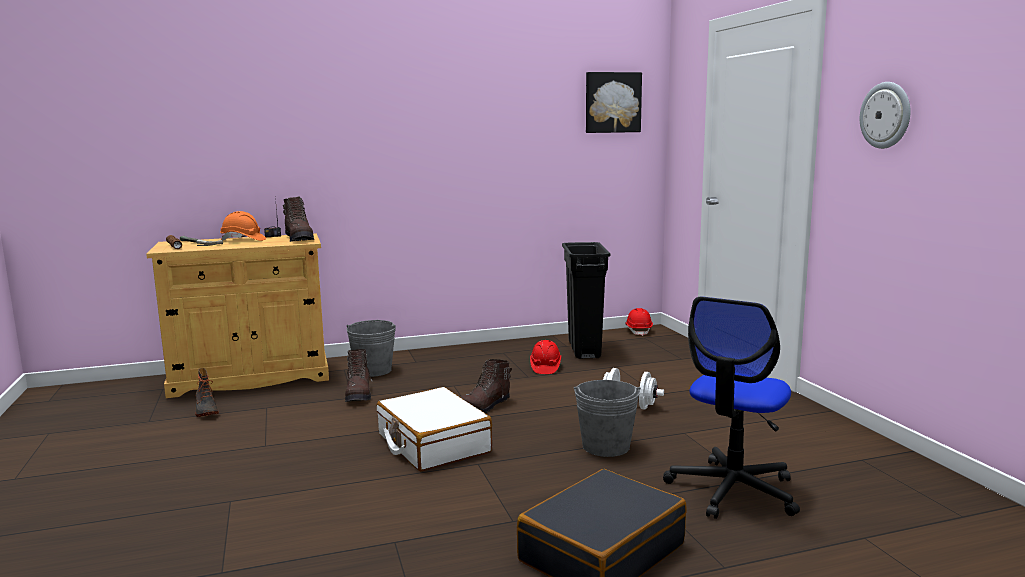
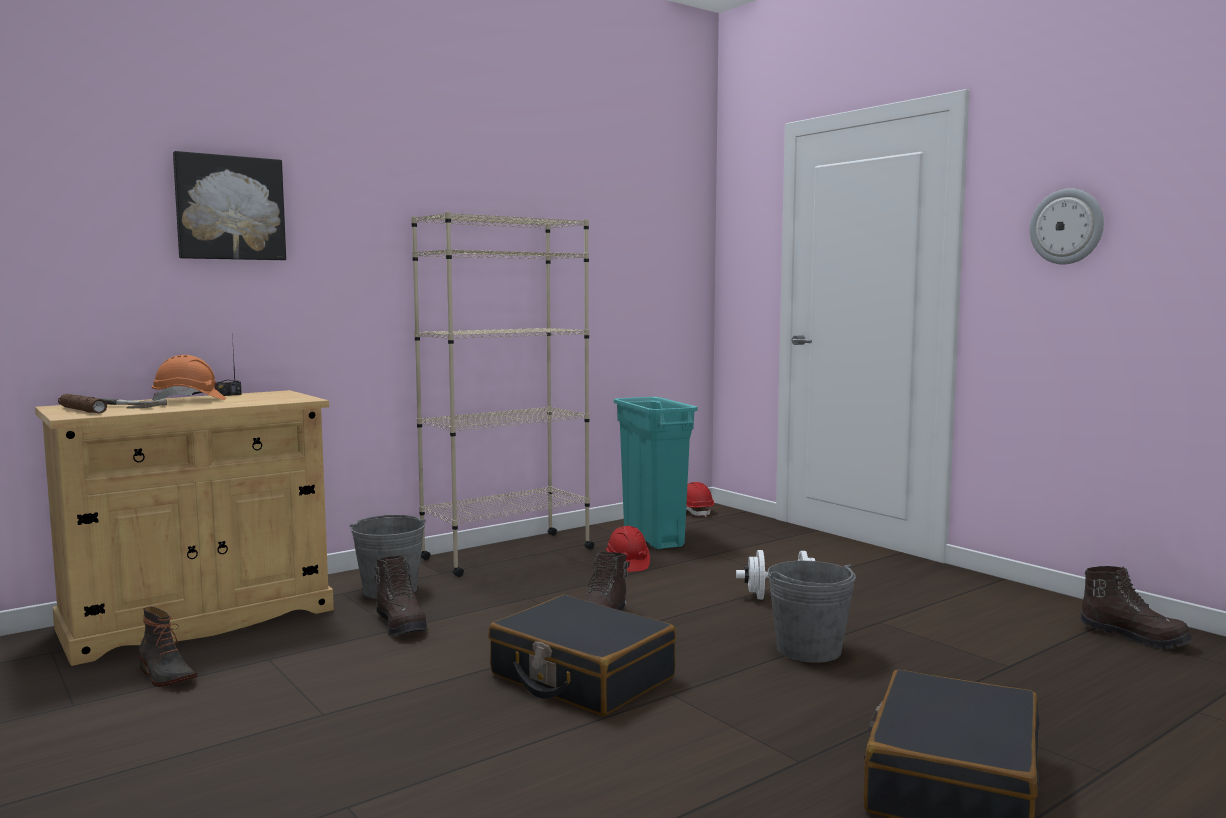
camera: 20 degrees left, 5 degrees down
brown boot [283,197,314,242] -> brown boot moved to [1080,566,1192,649]
white suitcase [376,387,492,472] -> black suitcase [488,595,676,716]
black trash can [562,242,610,359] -> turquoise trash can [614,397,698,549]
picture [586,72,642,133] -> picture moved to [173,151,286,260]
office chair [663,296,800,519] -> none
none -> beige bookcase [411,211,595,577]

